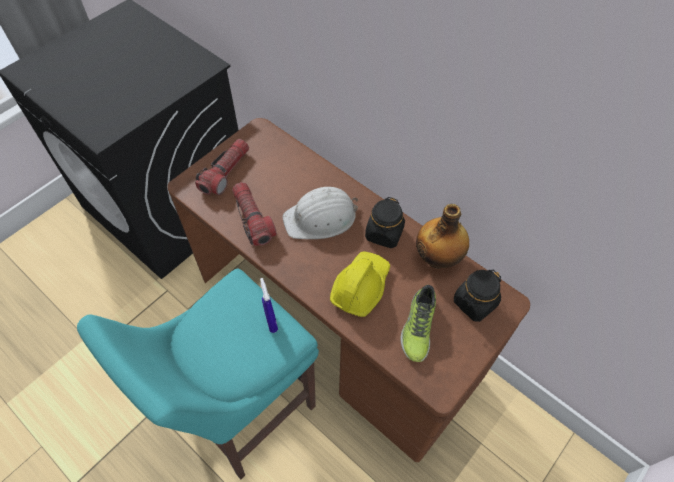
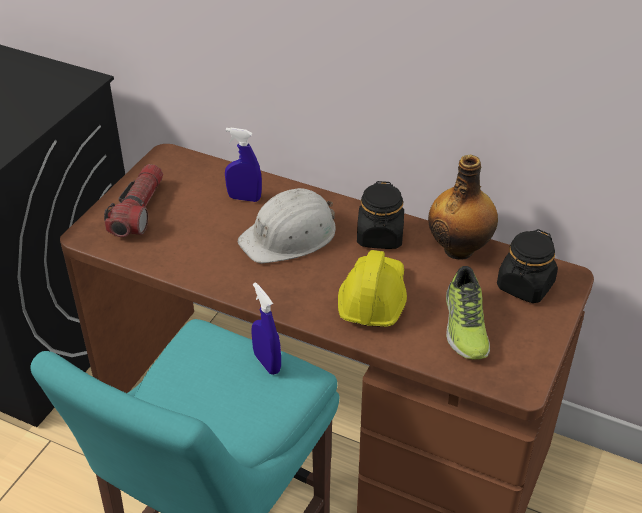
camera: 15 degrees left, 15 degrees down
flashlight [232,182,277,246] -> none
none -> blue spray bottle [225,128,262,202]

